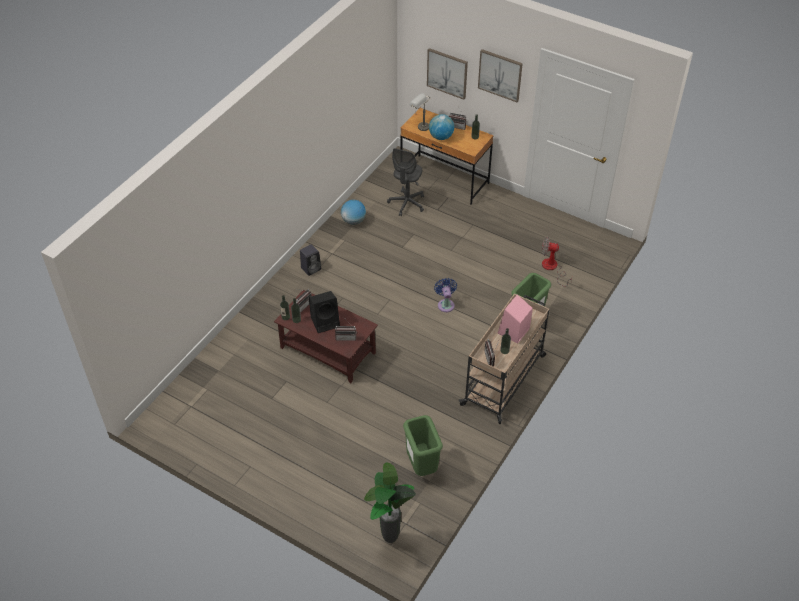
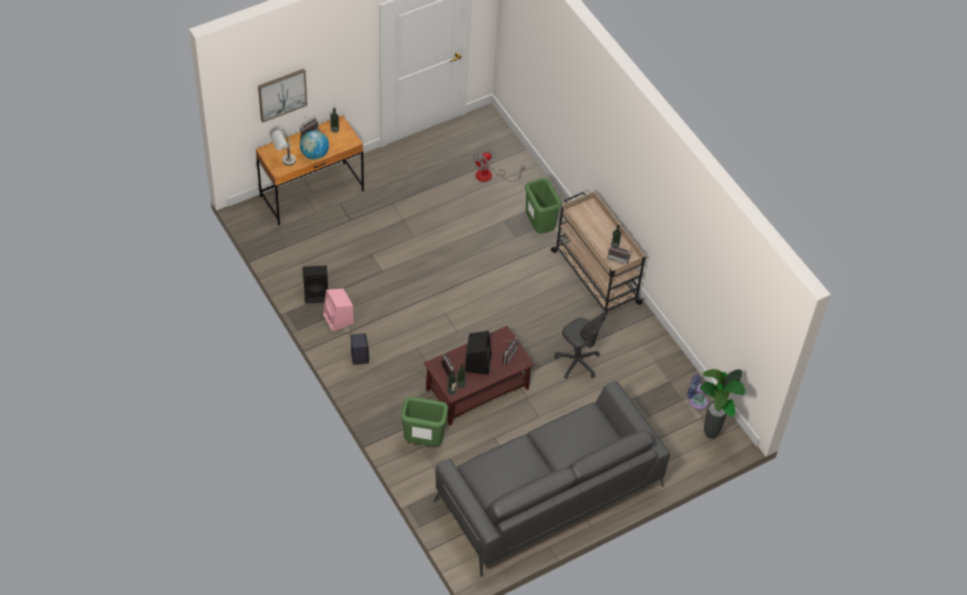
camera: 65 degrees left, 5 degrees up
globe [341,200,366,225] -> black speaker [303,265,328,304]
grey office chair [387,148,424,216] -> grey office chair moved to [554,310,606,379]
green trash can [403,415,443,476] -> green trash can moved to [401,396,448,446]
blue fan [434,278,457,312] -> blue fan moved to [687,374,708,410]
picture [478,49,523,102] -> none
pink speaker [498,295,533,343] -> pink speaker moved to [323,289,354,332]
none -> grey sofa [433,381,670,577]

